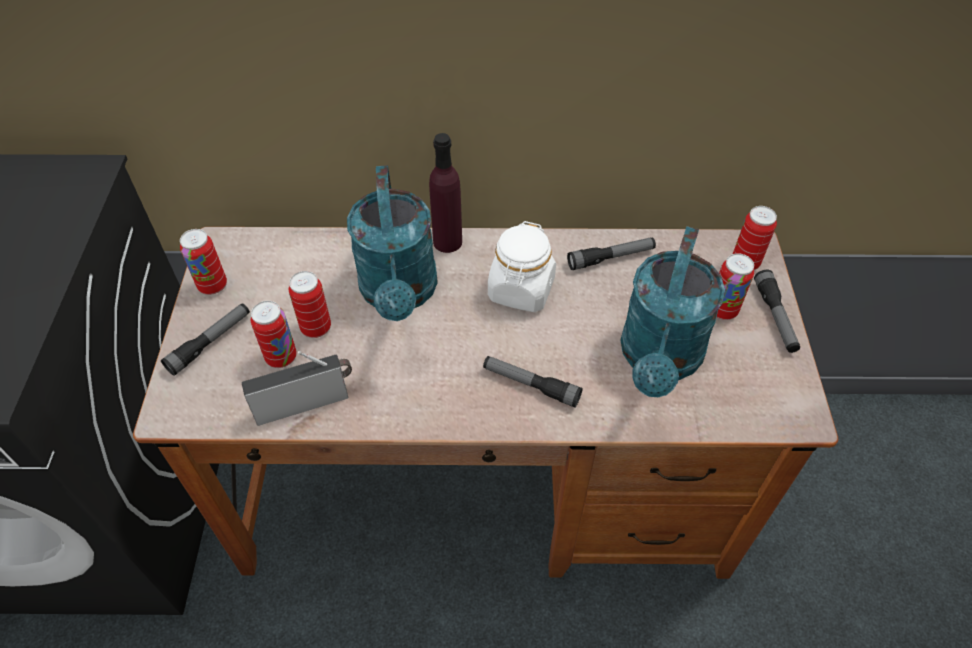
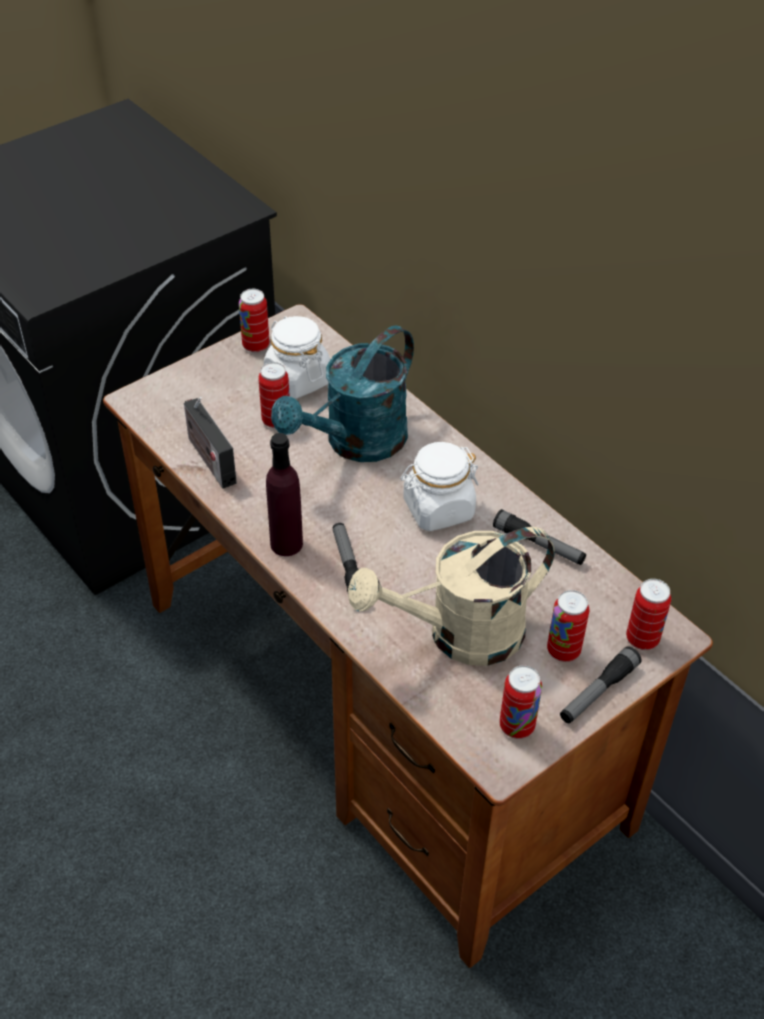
camera: 50 degrees right, 5 degrees down
flashlight [161,303,250,376] -> none
radio [242,351,352,426] -> radio turned 150 degrees counterclockwise [184,397,237,489]
can [251,301,297,368] -> can moved to [500,665,542,739]
purple bottle [429,133,462,253] -> purple bottle moved to [266,433,303,556]
turquoise watering can [620,226,725,397] -> beige watering can [348,527,555,666]
none -> white jar [264,316,331,399]

